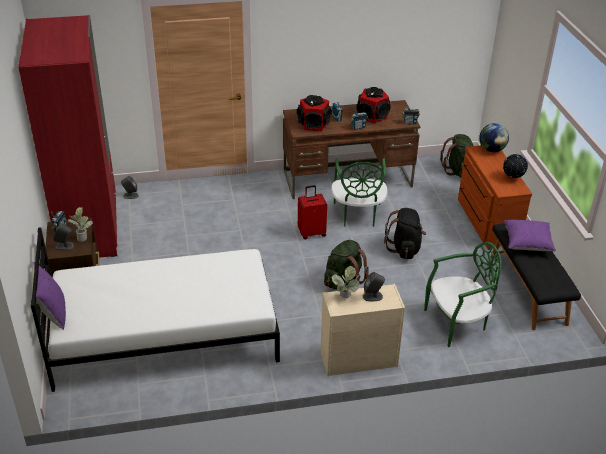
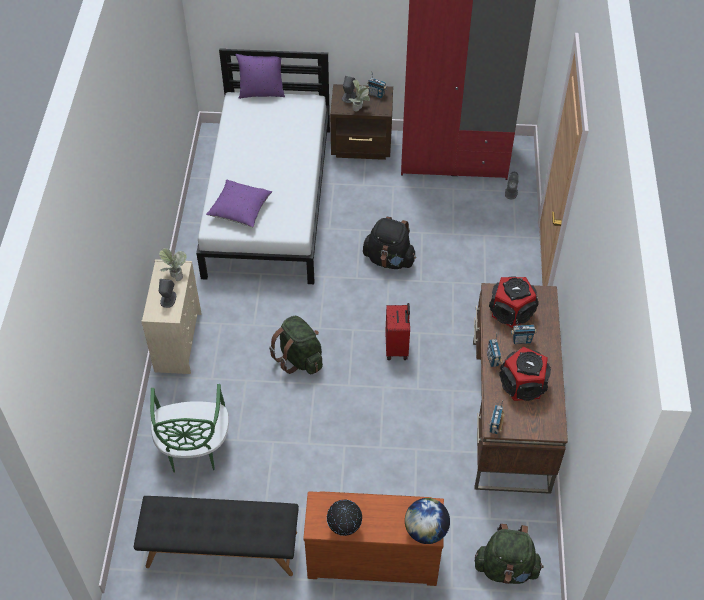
camera: 105 degrees right, 15 degrees up
green chair [331,158,388,227] -> none
black backpack [384,208,426,259] -> black backpack moved to [363,217,416,269]
purple pillow [504,220,556,251] -> purple pillow moved to [206,179,272,227]

